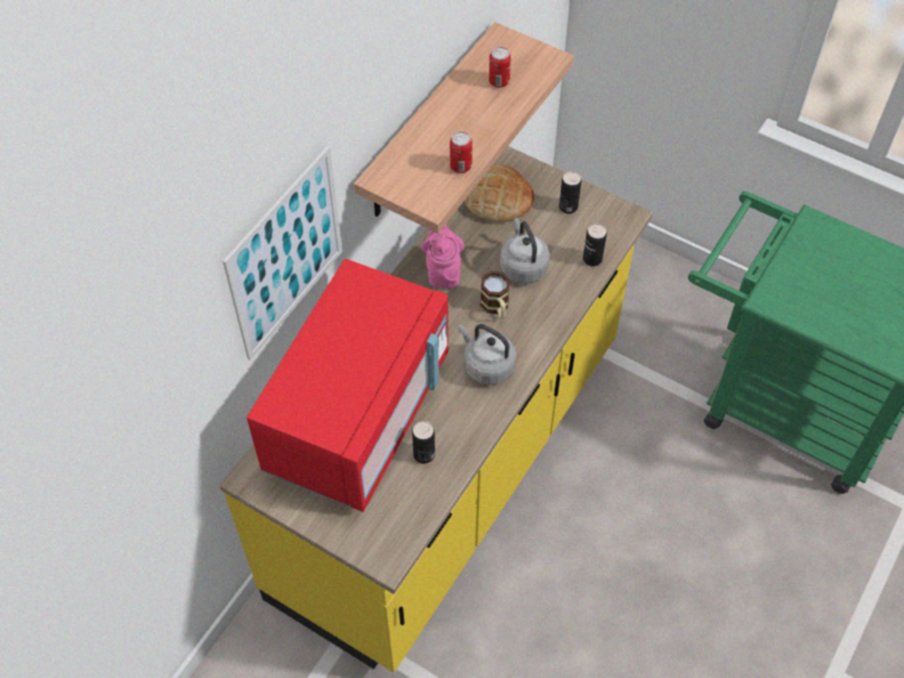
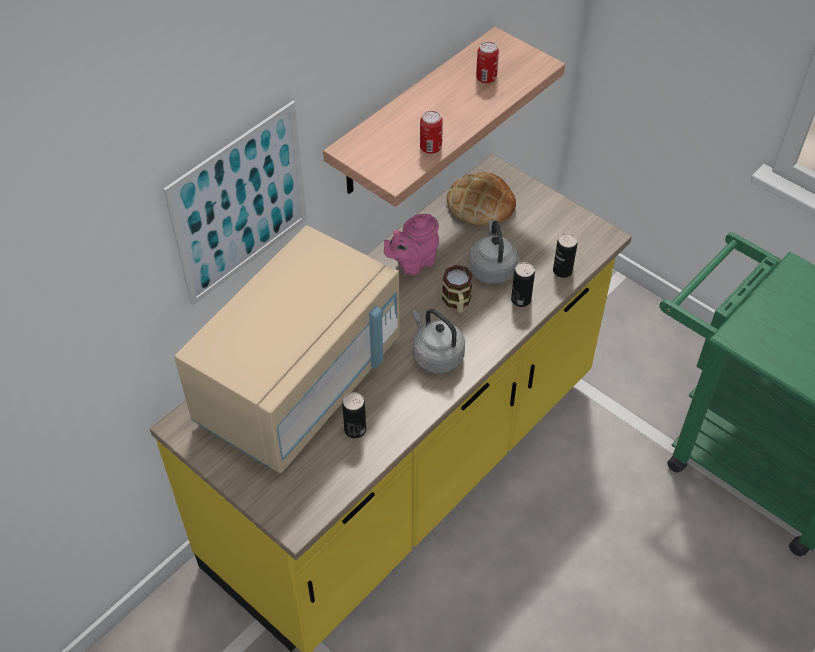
camera: 10 degrees right, 5 degrees down
red microwave [247,259,448,512] -> beige microwave [174,225,399,473]
pink teapot [421,224,465,289] -> pink teapot turned 135 degrees counterclockwise [384,214,439,276]
can [559,171,581,214] -> can moved to [511,262,535,307]

